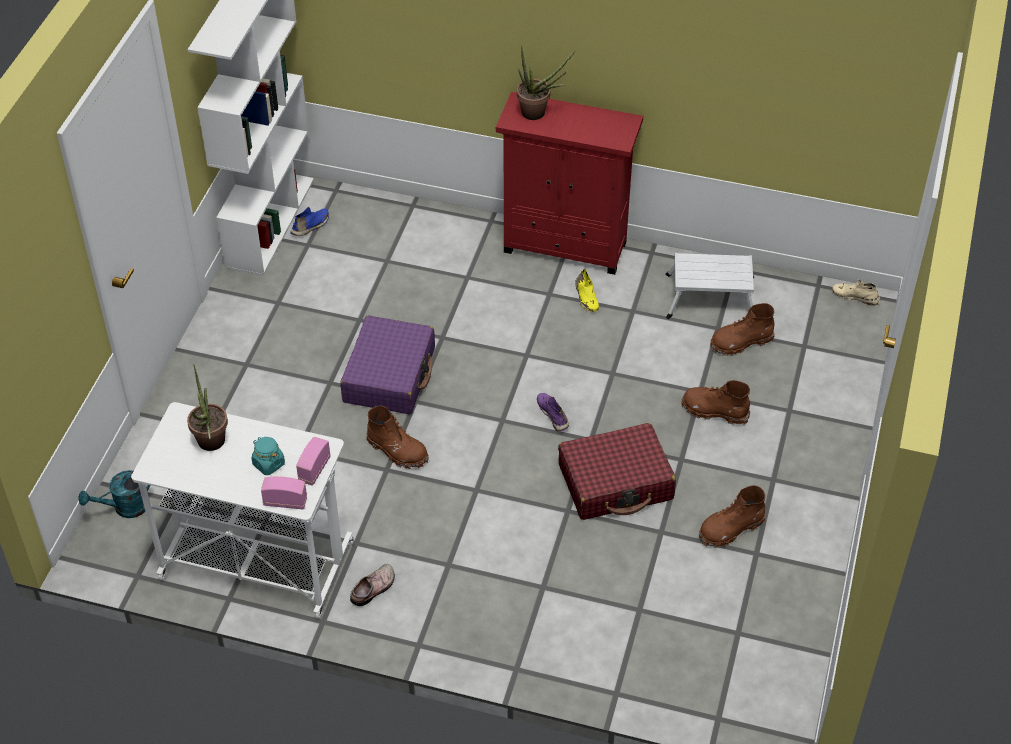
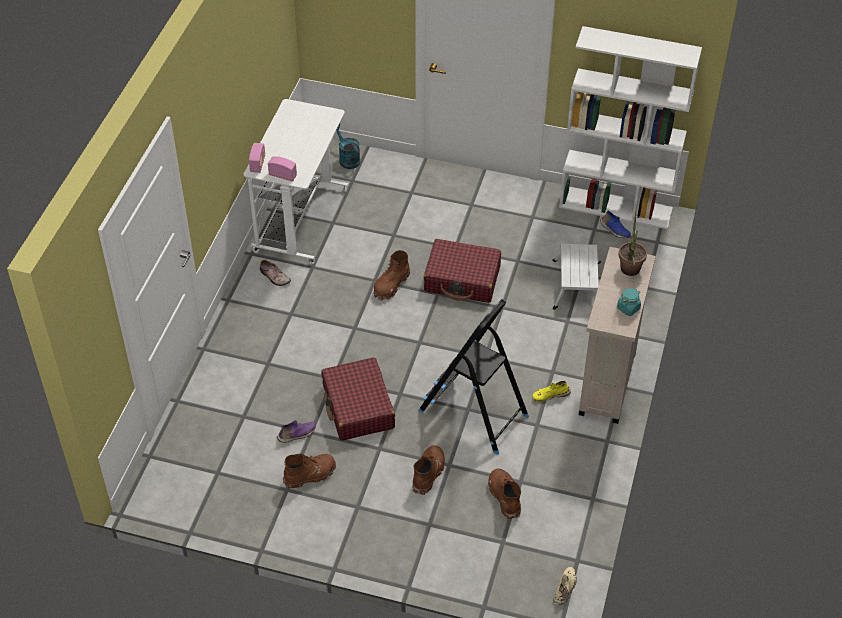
camera: 90 degrees right, 0 degrees up
potted plant [187,364,228,451] -> none
turquoise jar [252,437,285,475] -> turquoise jar moved to [617,288,641,316]
purple suitcase [340,316,435,414] -> red suitcase [423,239,501,303]
red cabinet [496,92,643,275] -> beige cabinet [578,247,656,424]
purple shoe [537,393,569,432] -> purple shoe moved to [277,420,315,443]
white step ladder [666,253,754,319] -> white step ladder moved to [552,243,601,310]
brown boot [699,485,766,548] -> brown boot turned 90 degrees clockwise [283,453,336,489]
none -> black step ladder [418,299,529,455]

